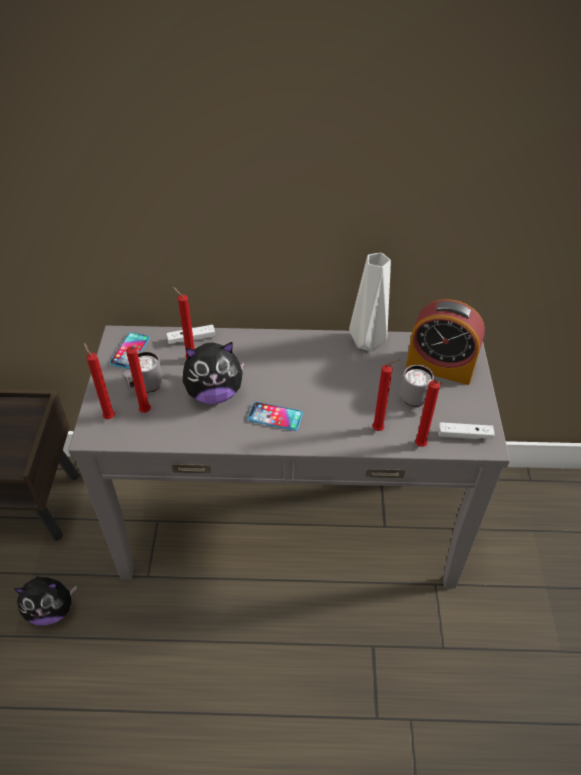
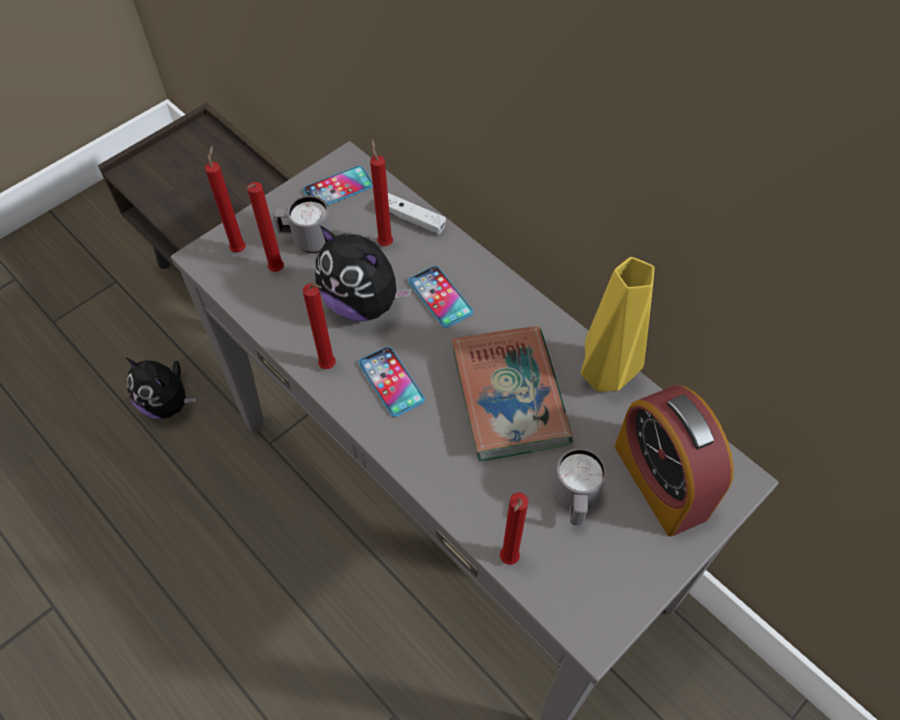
camera: 45 degrees right, 10 degrees up
grey vase [349,253,391,352] -> yellow vase [581,257,654,392]
red candle [372,359,400,431] -> red candle moved to [303,283,336,369]
white game controller [438,422,495,439] -> none
none -> phone [408,266,473,328]
none -> book [452,326,574,461]

